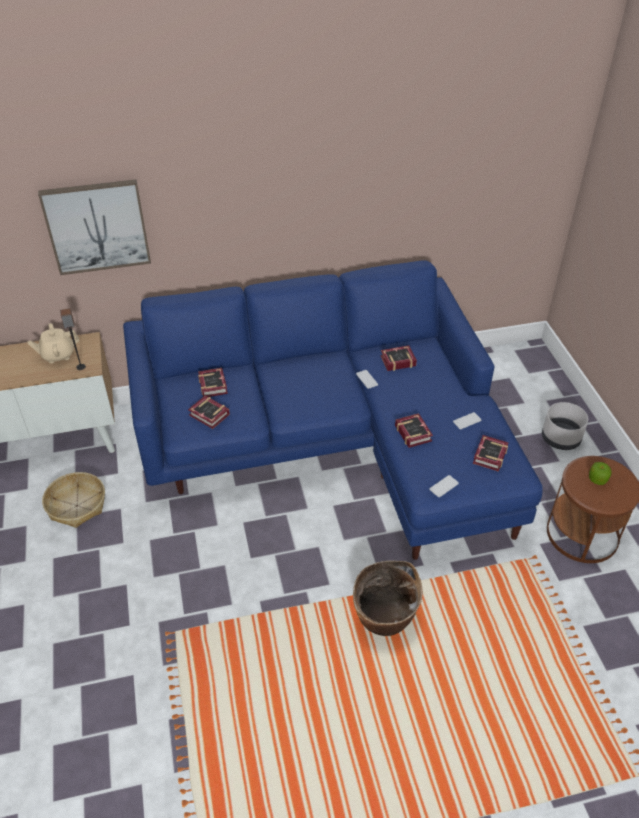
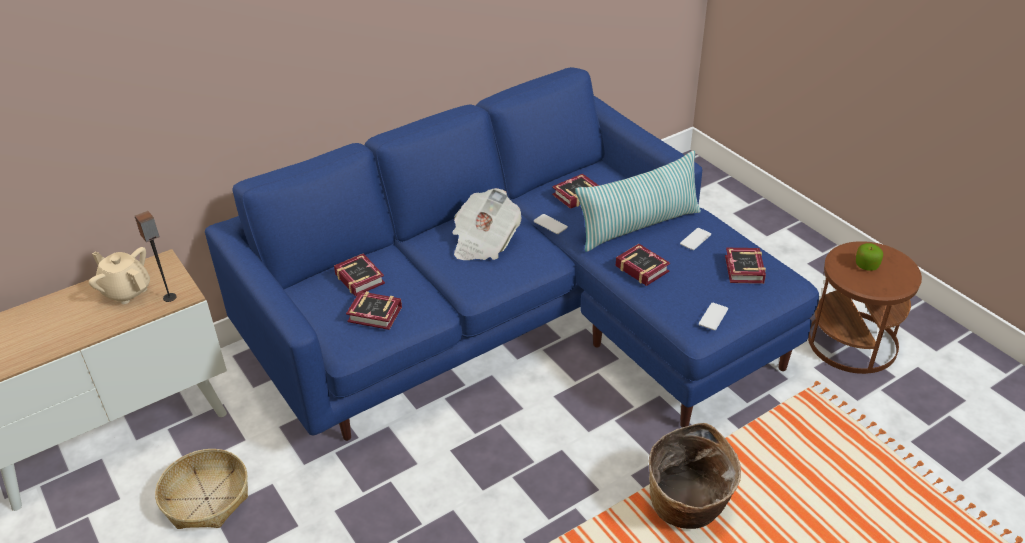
camera: 20 degrees left, 5 degrees down
beige teapot [27,323,79,363] -> beige teapot turned 75 degrees clockwise [89,247,150,304]
picture [38,180,151,275] -> none
grey planter [542,402,588,450] -> none
none -> newspaper [452,188,522,260]
none -> pillow [575,151,701,252]

